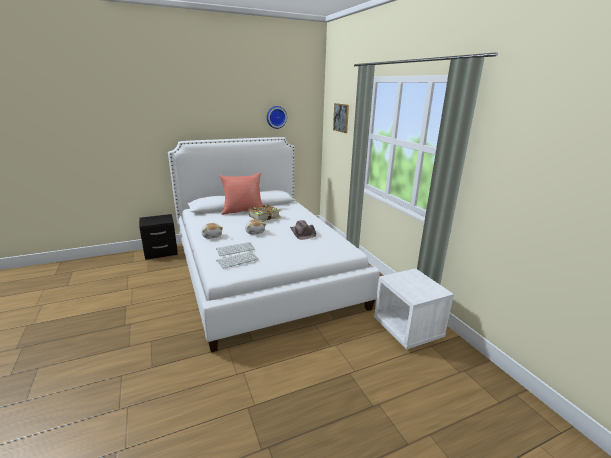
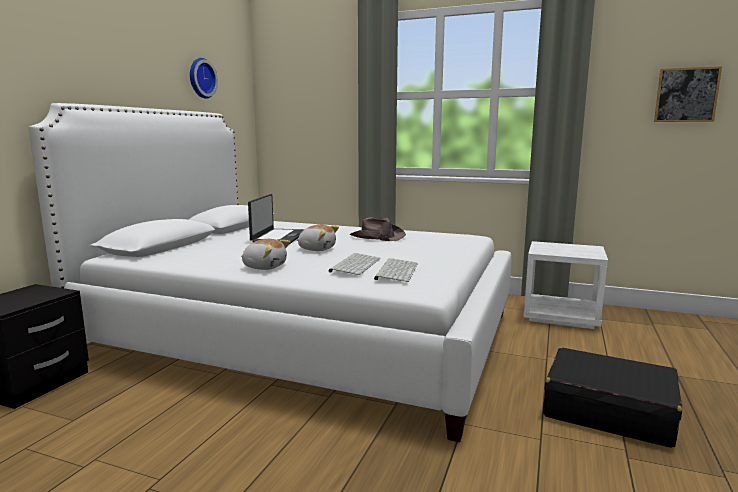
camera: 45 degrees left, 10 degrees down
red pillow [219,172,263,215] -> none
book [249,204,281,222] -> laptop [248,194,304,244]
picture [333,103,349,133] -> picture moved to [654,66,722,122]
none -> black suitcase [543,348,682,448]

